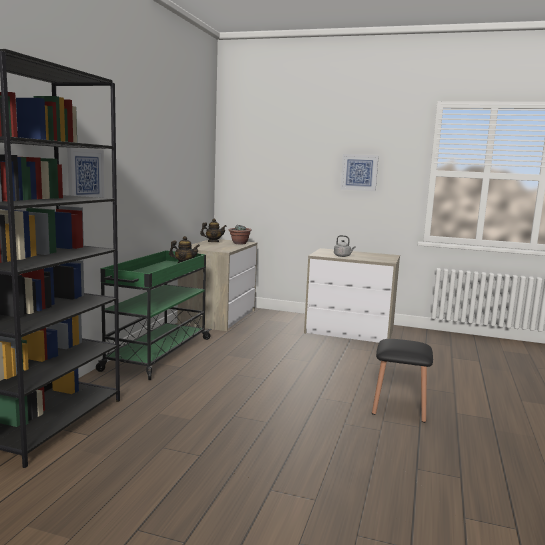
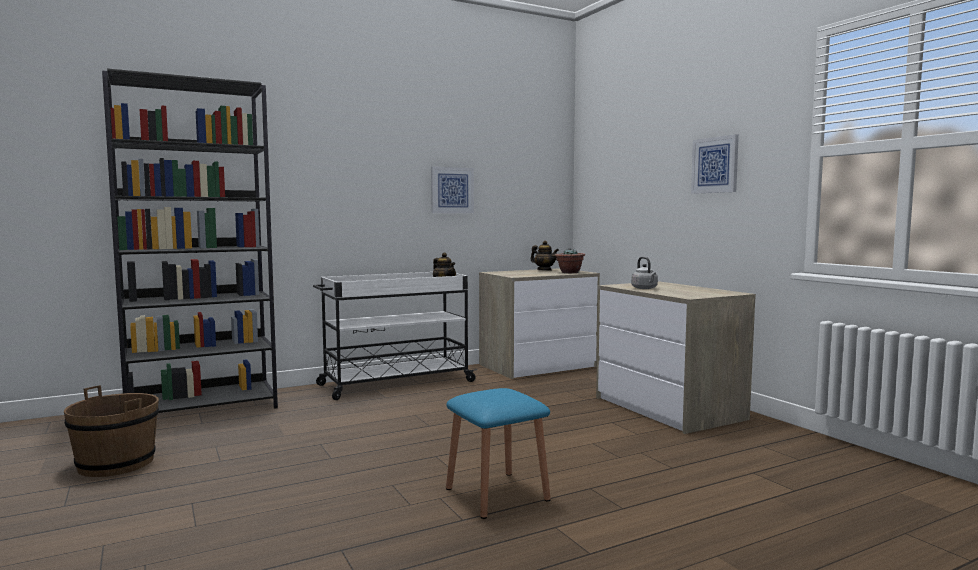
camera: 45 degrees right, 5 degrees down
picture [67,148,104,198] -> picture moved to [431,167,474,213]
green cart [96,250,212,380] -> white cart [313,272,477,400]
black stool [372,339,433,423] -> blue stool [446,388,551,519]
none -> brown bucket [64,385,159,477]

